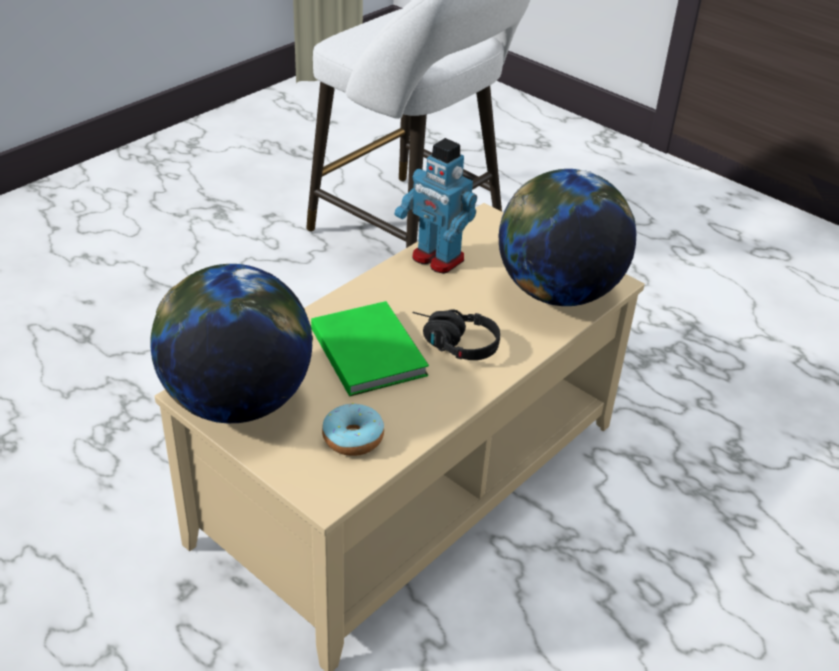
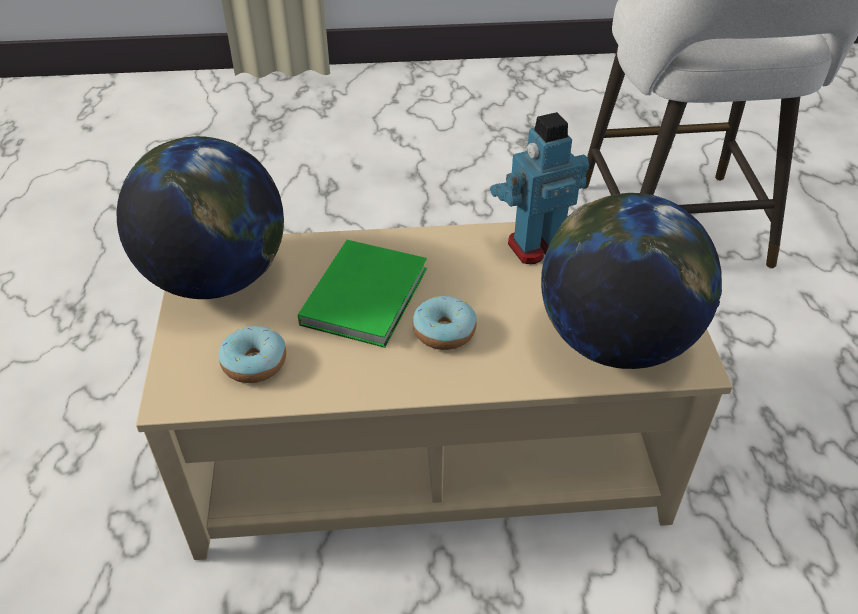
camera: 45 degrees right, 5 degrees up
toy robot [395,138,477,274] -> toy robot turned 75 degrees clockwise [490,112,589,264]
black headphones [412,309,500,360] -> donut [413,296,477,350]

